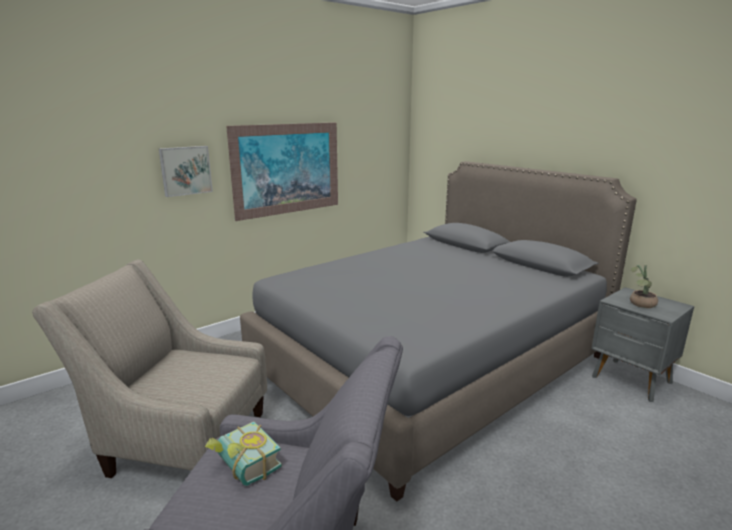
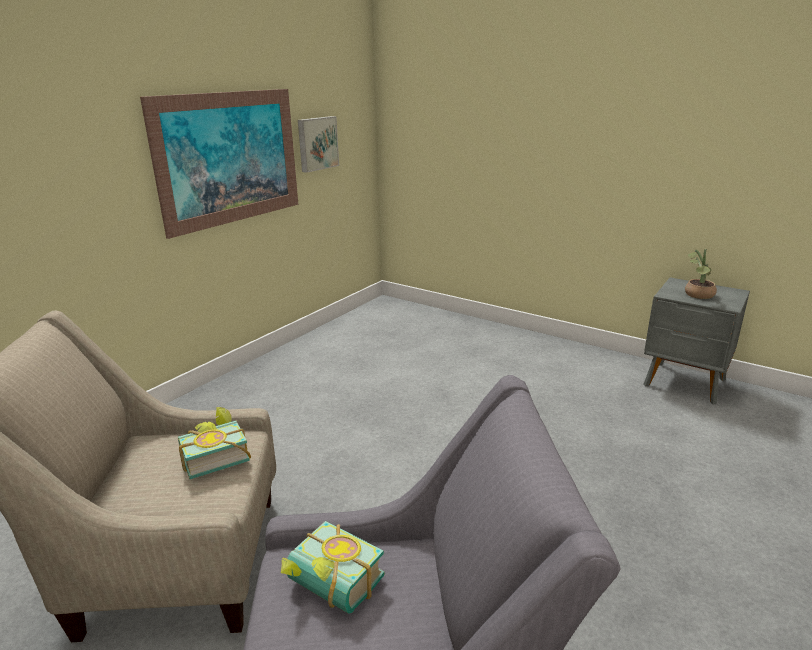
camera: 15 degrees left, 5 degrees up
picture [158,146,213,197] -> picture moved to [298,116,339,173]
grey bed [240,161,637,502] -> none
none -> book [178,407,251,479]

